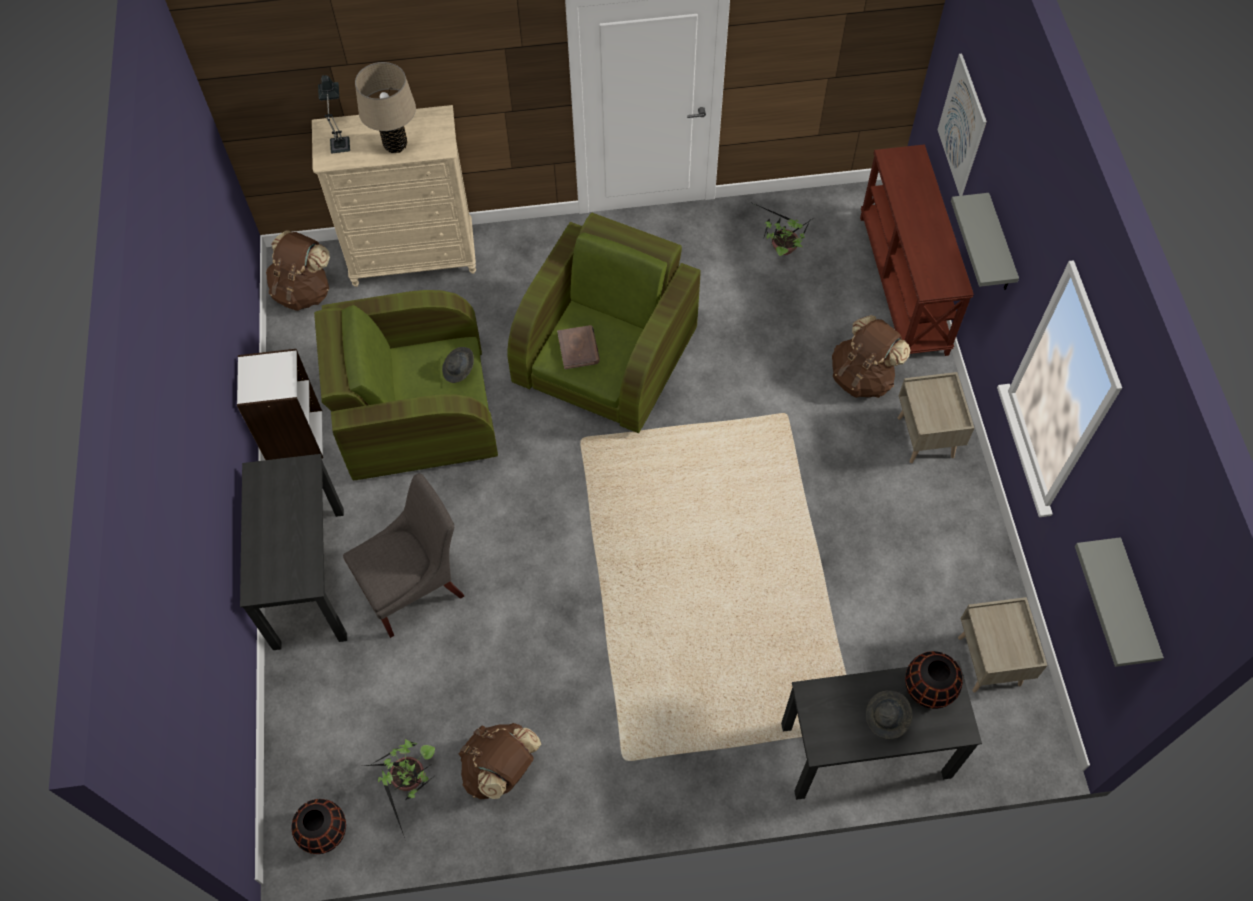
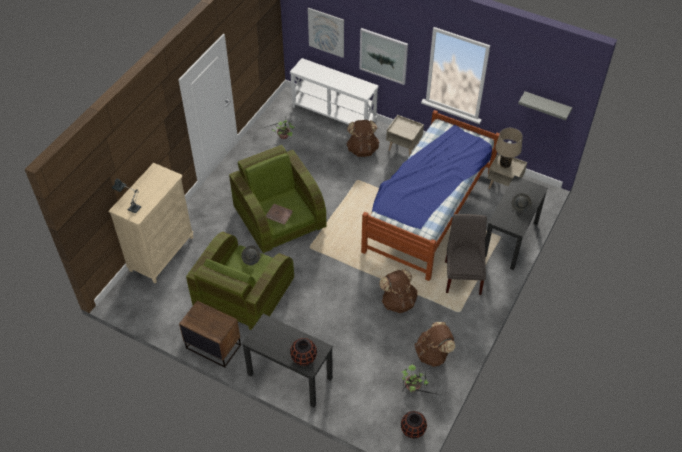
camera: 55 degrees left, 10 degrees down
white bookcase [237,349,323,460] -> brown nightstand [179,301,241,368]
brown backpack [266,230,330,311] -> brown backpack moved to [379,269,418,313]
grey chair [343,473,464,638] -> grey chair moved to [445,214,487,295]
beige table lamp [355,62,416,153] -> beige table lamp moved to [495,128,523,168]
brown console table [860,144,974,356] -> white console table [290,58,379,125]
black vase [905,651,963,709] -> black vase moved to [290,338,317,366]
grey shelf [951,193,1019,290] -> picture [359,28,408,85]
none -> bed [361,110,500,281]

